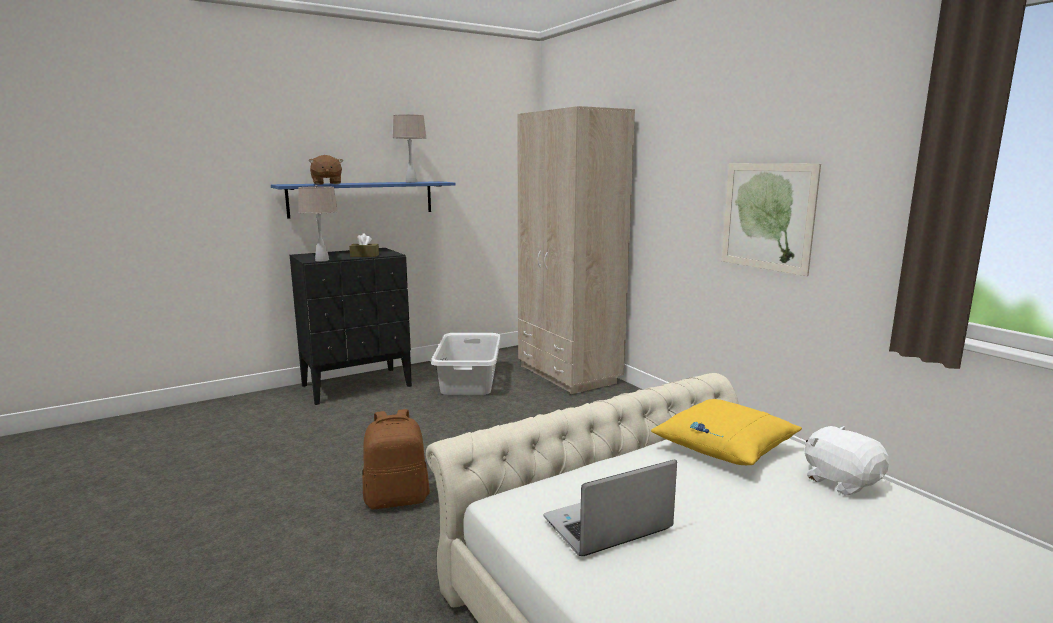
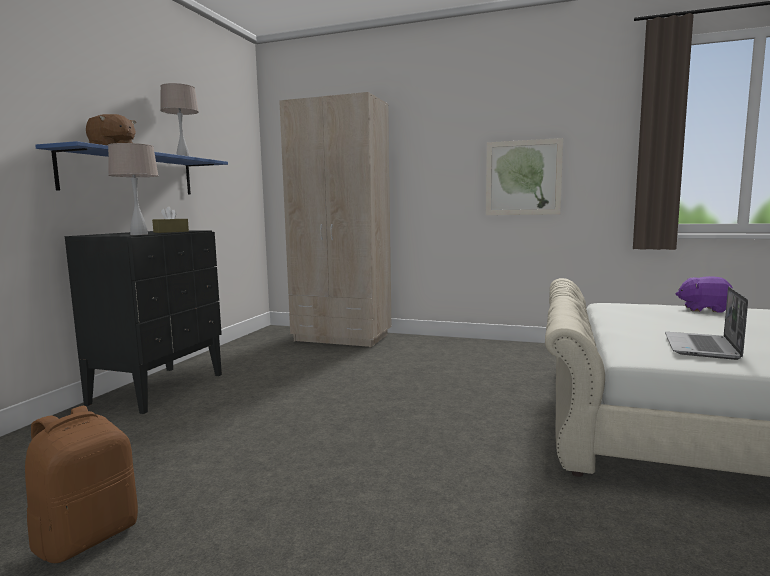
camera: 40 degrees left, 5 degrees down
brown backpack [363,409,430,509] -> brown backpack moved to [25,406,138,563]
grey laundry basket [431,333,501,395] -> none
yellow pillow [651,399,802,465] -> none
white plush toy [805,426,889,495] -> purple plush toy [676,276,733,313]

